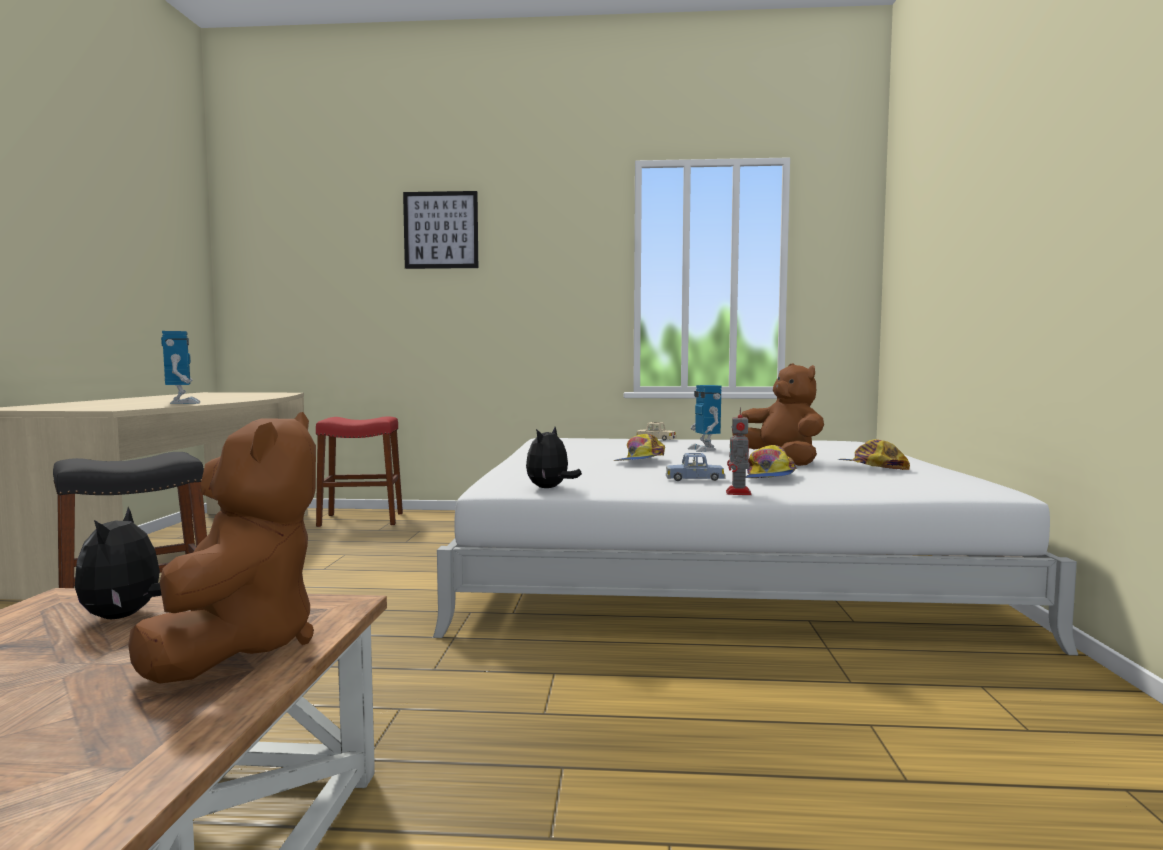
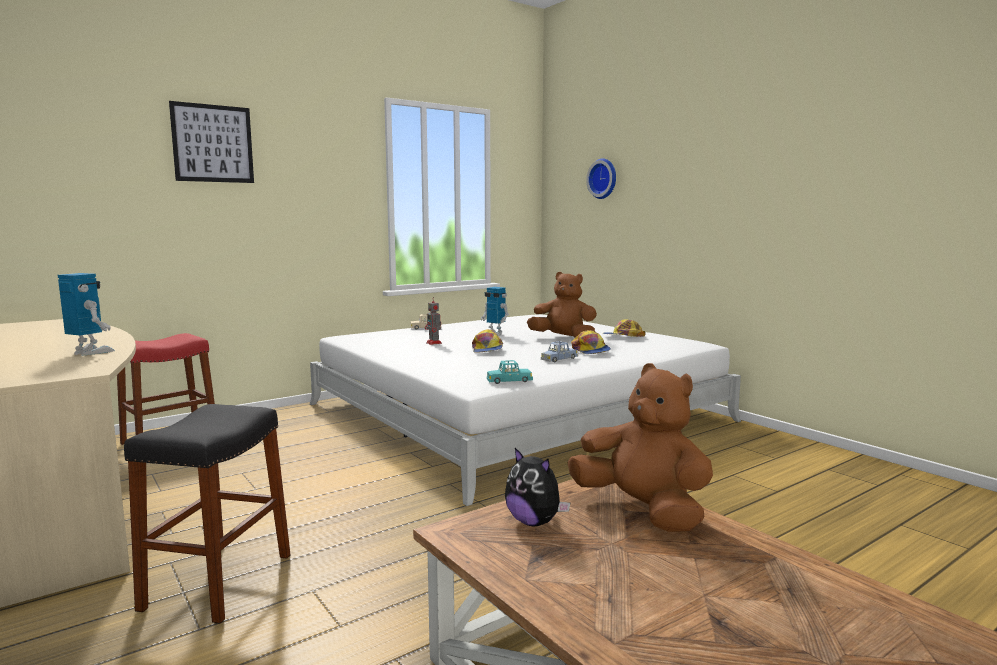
camera: 40 degrees left, 5 degrees up
plush toy [526,427,582,488] -> turquoise toy car [487,360,533,384]
toy robot [726,407,752,495] -> toy robot moved to [425,297,442,345]
none -> wall clock [586,158,616,199]

